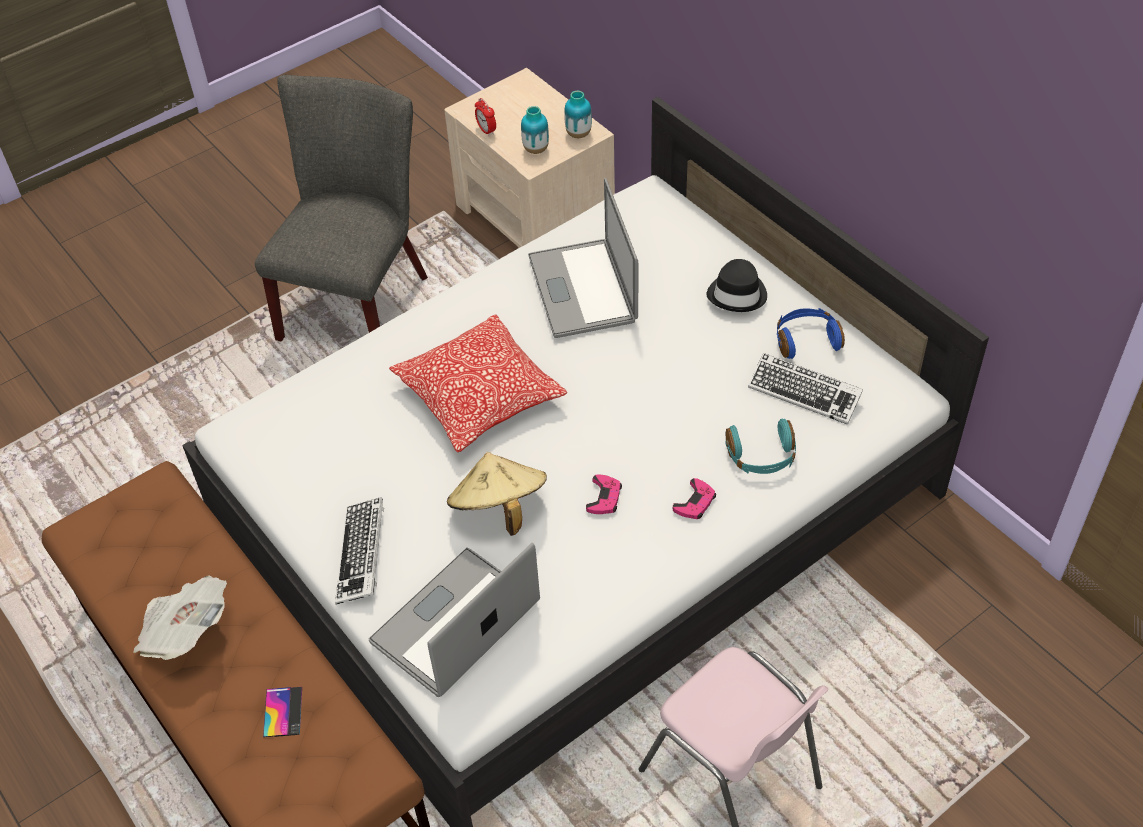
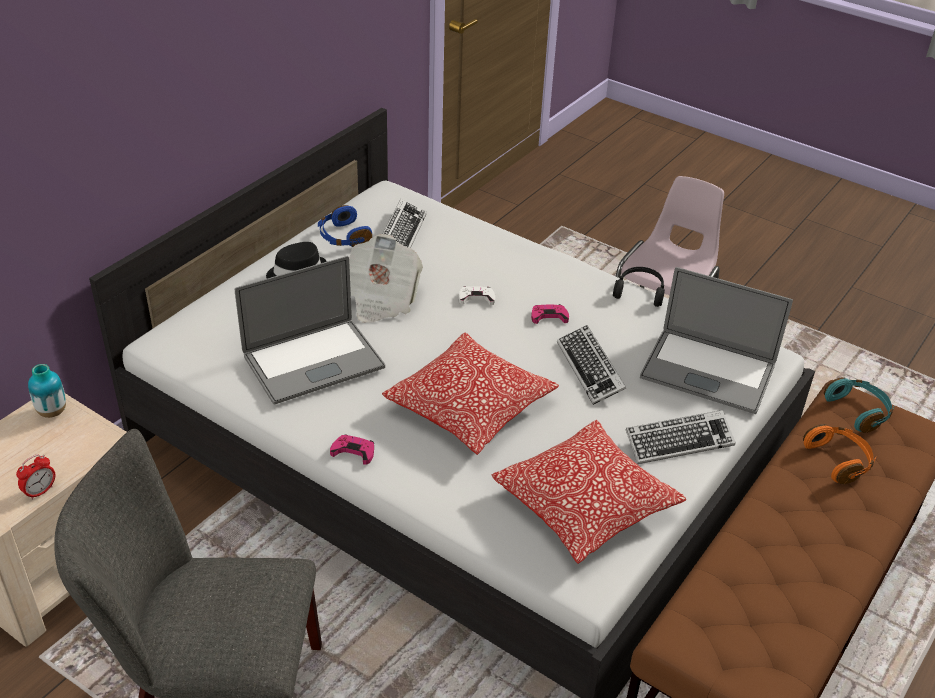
camera: 110 degrees left, 10 degrees down
newspaper [133,575,227,660] -> newspaper moved to [349,234,423,323]
phone [263,687,302,737] -> orange headphones [803,424,876,484]
beige hat [447,452,547,536] -> keyboard [557,325,626,405]
vase [521,106,549,154] -> none
pink game controller [673,478,716,519] -> pink game controller moved to [330,434,374,464]
turquoise headphones [725,419,796,474] -> turquoise headphones moved to [824,377,895,433]
none -> white game controller [458,286,495,305]
none -> pillow [492,420,686,564]
none -> black headphones [613,267,665,307]

